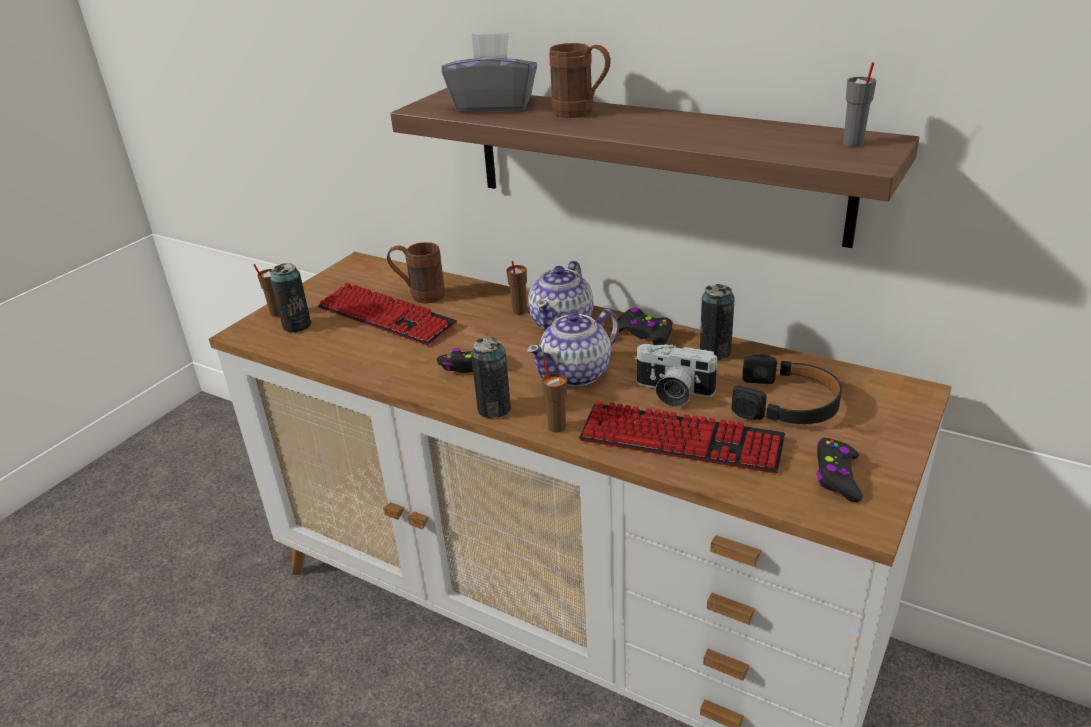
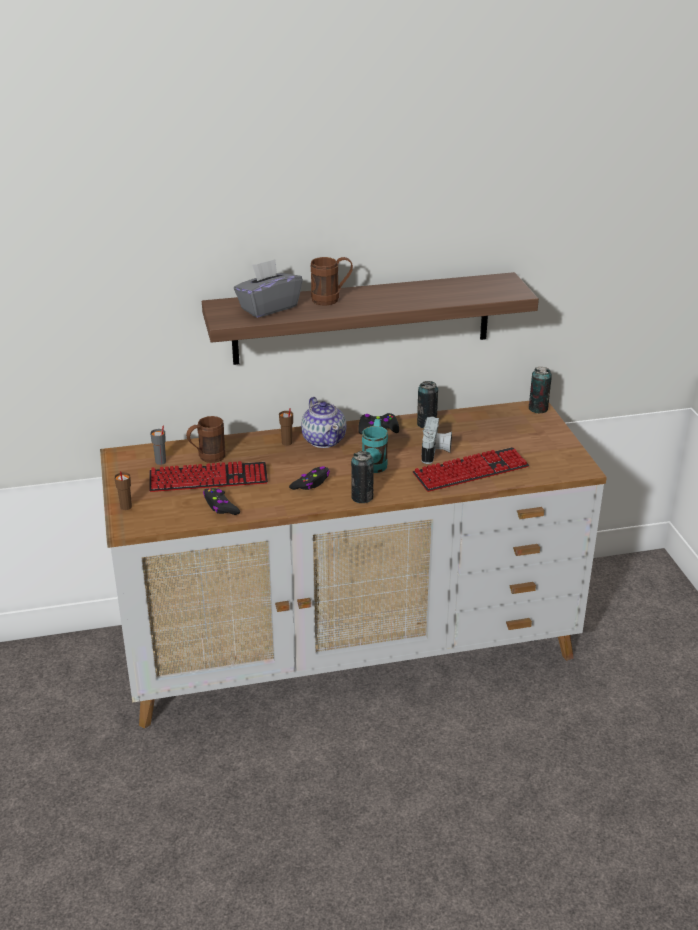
camera: 45 degrees left, 0 degrees up
can [270,263,311,333] -> can moved to [529,367,552,413]
teapot [526,309,619,387] -> turquoise mug [362,419,388,473]
brown cup [542,357,567,433] -> none
camera [634,344,720,407] -> camera turned 60 degrees counterclockwise [422,416,452,464]
black headphones [731,354,842,424] -> none
black game controller [816,438,862,502] -> black game controller moved to [203,488,240,515]
grey cup [843,62,876,147] -> grey cup moved to [150,425,166,465]

